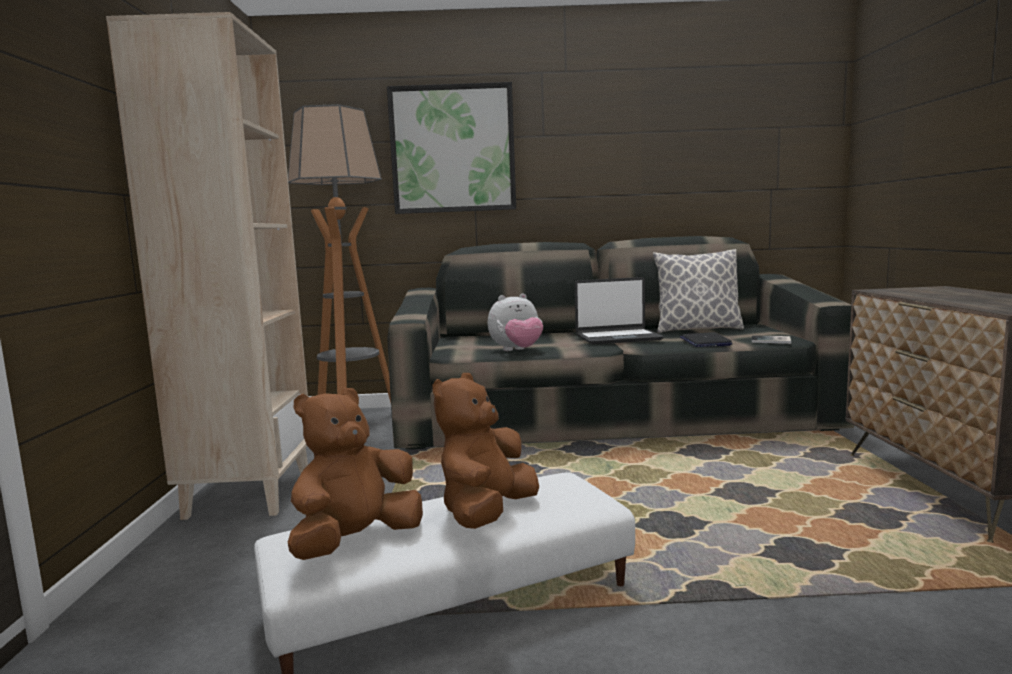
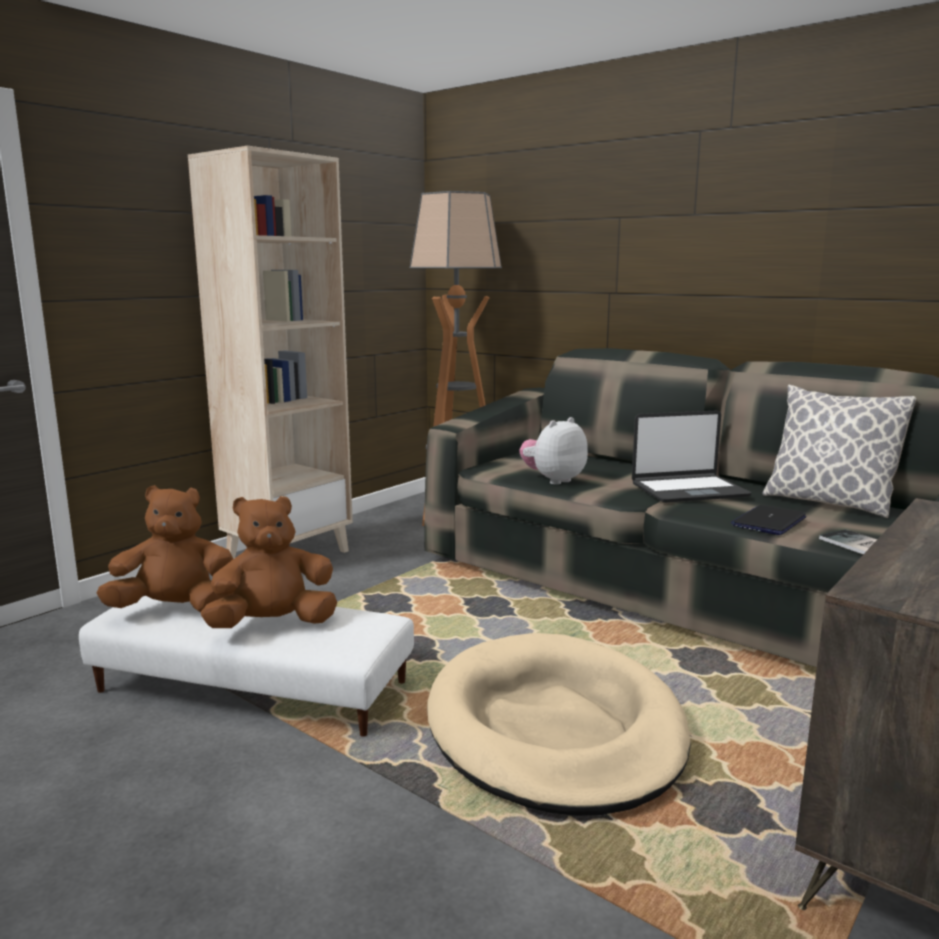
camera: 40 degrees right, 5 degrees up
picture [387,82,516,214] -> none
plush toy [488,294,543,351] -> plush toy turned 120 degrees clockwise [519,417,588,484]
laptop [575,277,664,344] -> laptop turned 45 degrees counterclockwise [632,410,752,503]
none -> beige dog bed [427,633,691,816]

